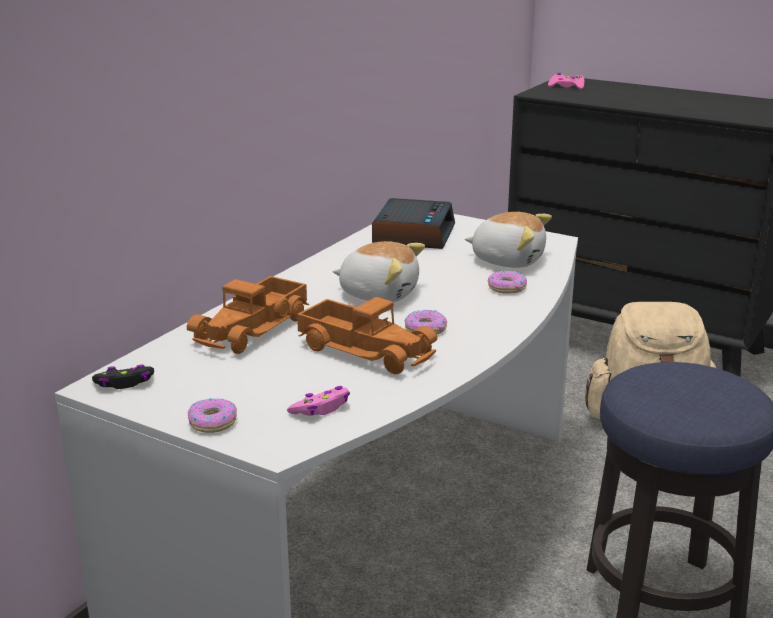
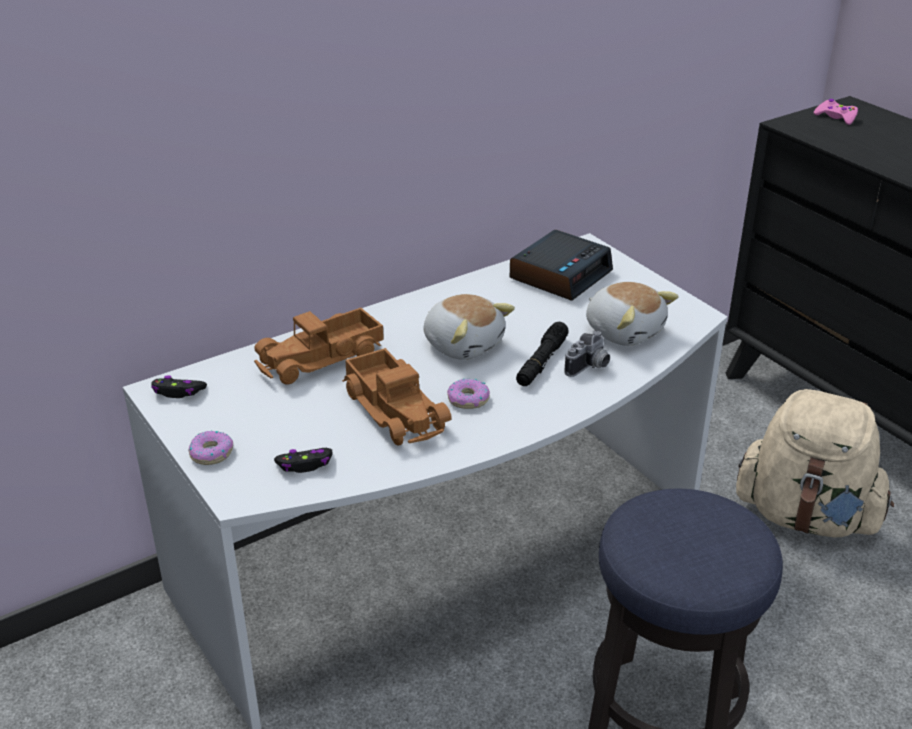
camera: 25 degrees right, 10 degrees up
pink game controller [287,386,350,416] -> black game controller [274,448,333,473]
donut [488,271,527,294] -> camera [564,331,610,377]
none -> black flashlight [516,322,569,386]

